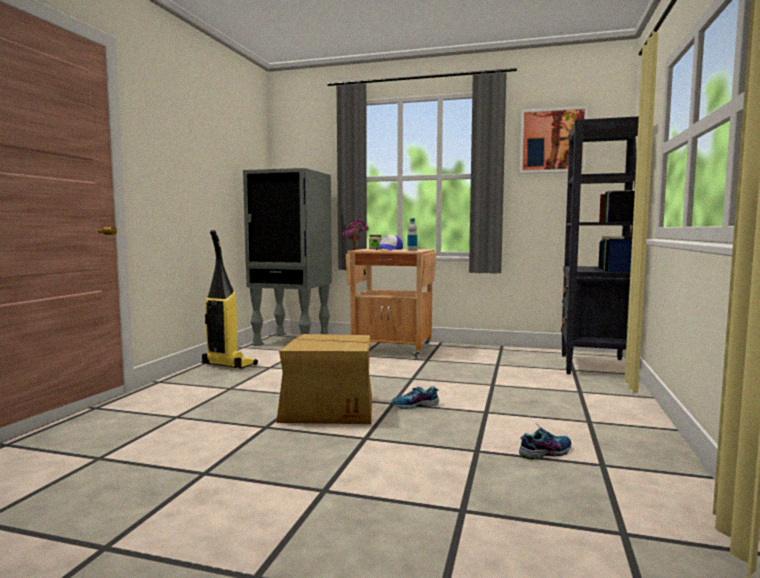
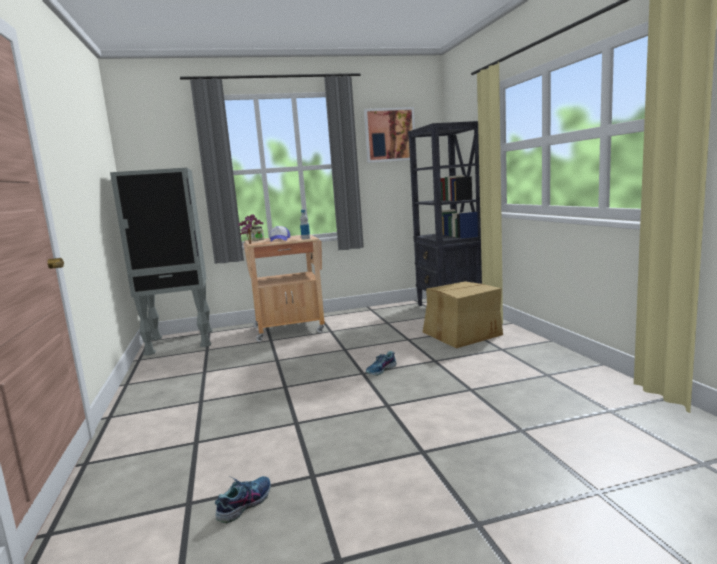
camera: 30 degrees left, 5 degrees up
vacuum cleaner [202,230,258,369] -> none
cardboard box [276,334,372,424] -> cardboard box moved to [423,281,503,348]
shoe [519,426,571,460] -> shoe moved to [215,476,271,523]

